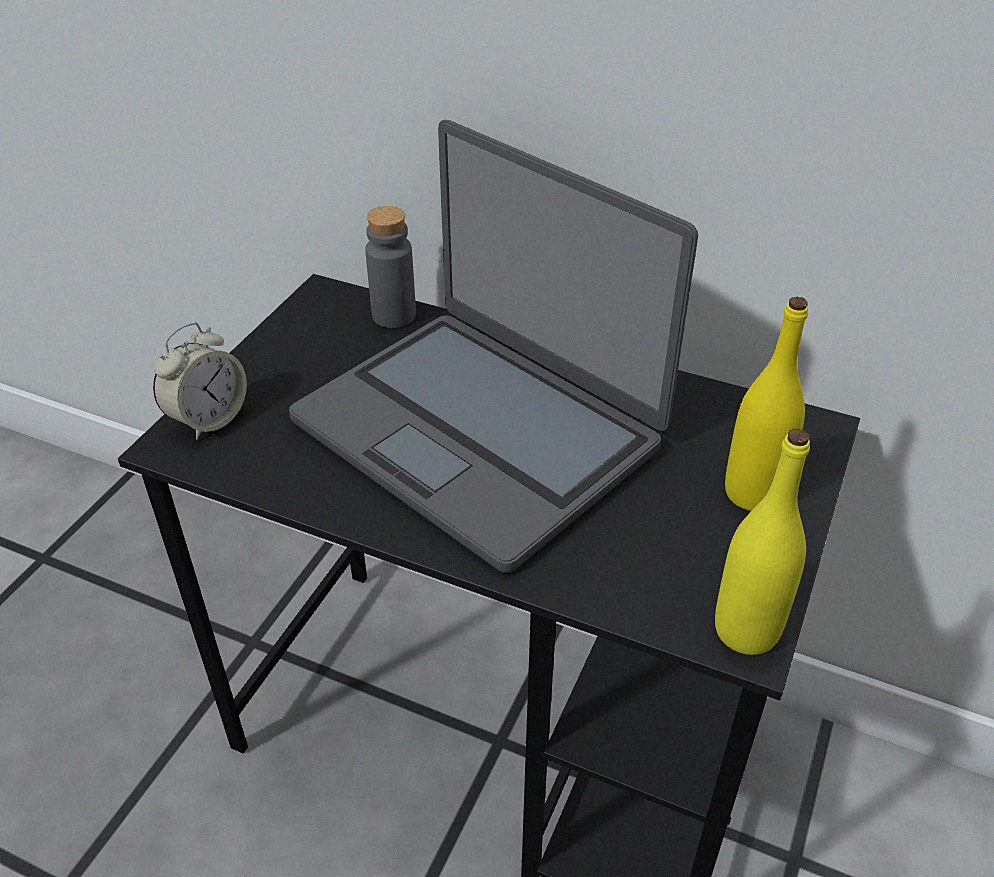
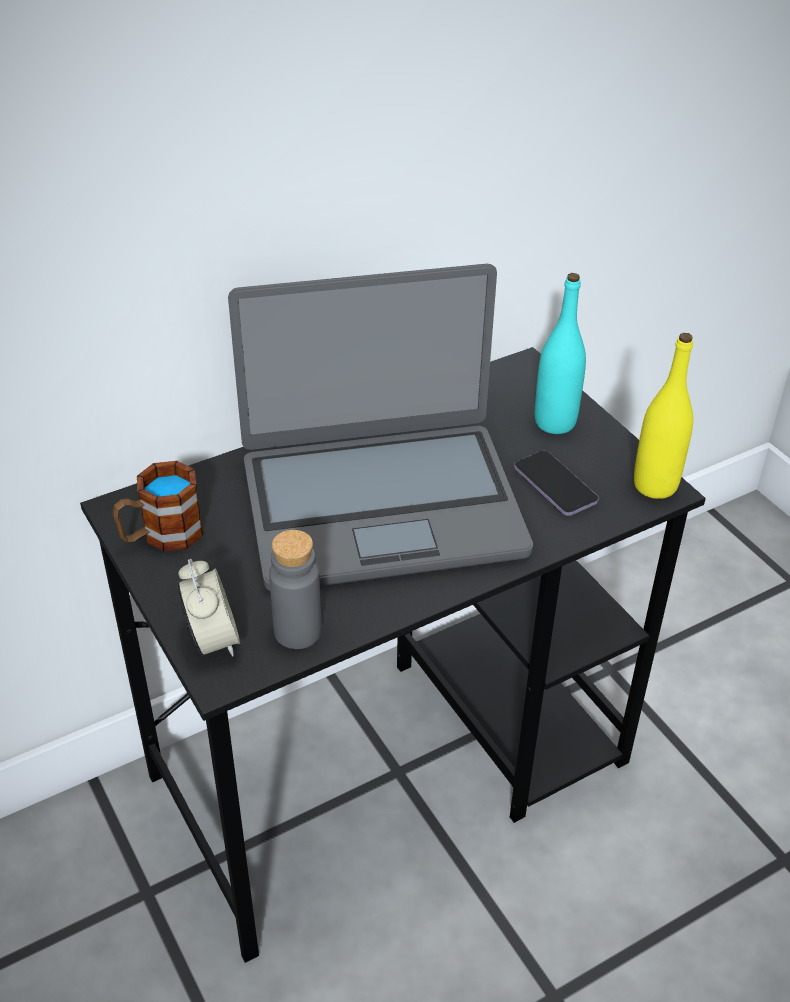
camera: 55 degrees left, 0 degrees up
grey bottle [365,206,416,328] -> grey bottle moved to [269,530,322,649]
yellow bottle [725,297,808,511] -> turquoise bottle [535,273,586,434]
none -> mug [113,461,203,551]
none -> phone [514,451,599,516]

